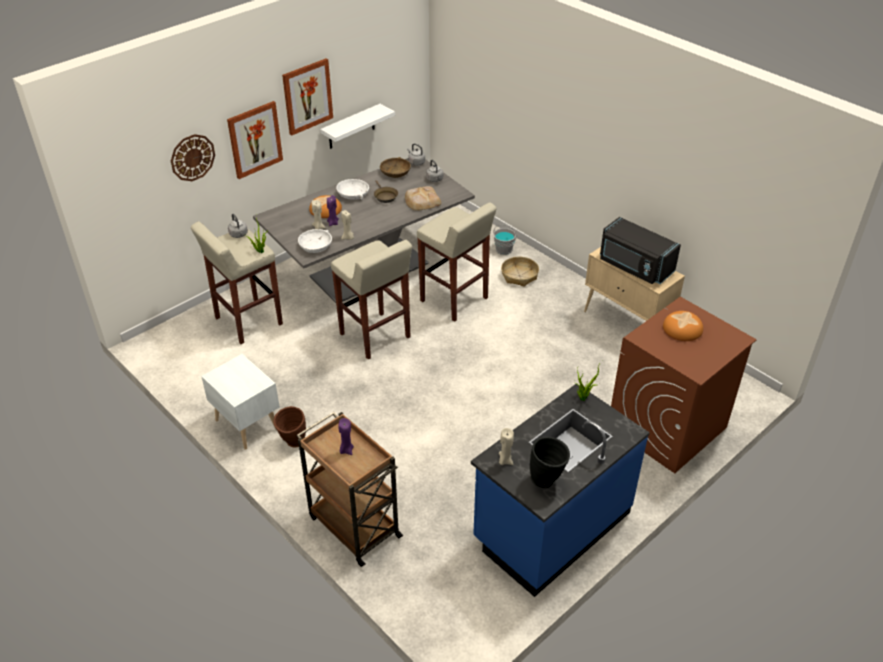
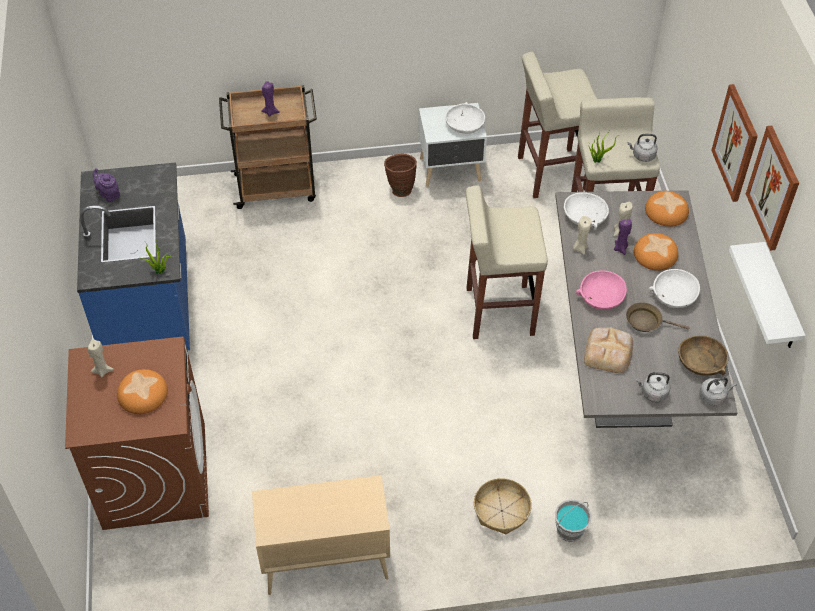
camera: 125 degrees right, 10 degrees up
wall clock [171,134,215,181] -> none
beige stool [417,202,497,322] -> beige stool moved to [518,52,597,198]
beige candle [499,428,514,465] -> beige candle moved to [88,339,114,377]
black vase [530,437,570,488] -> purple teapot [93,168,120,202]
black microwave [600,217,681,284] -> none
none -> white bowl [445,102,485,134]
none -> pink bowl [576,271,627,310]
none -> bread [645,191,689,227]

